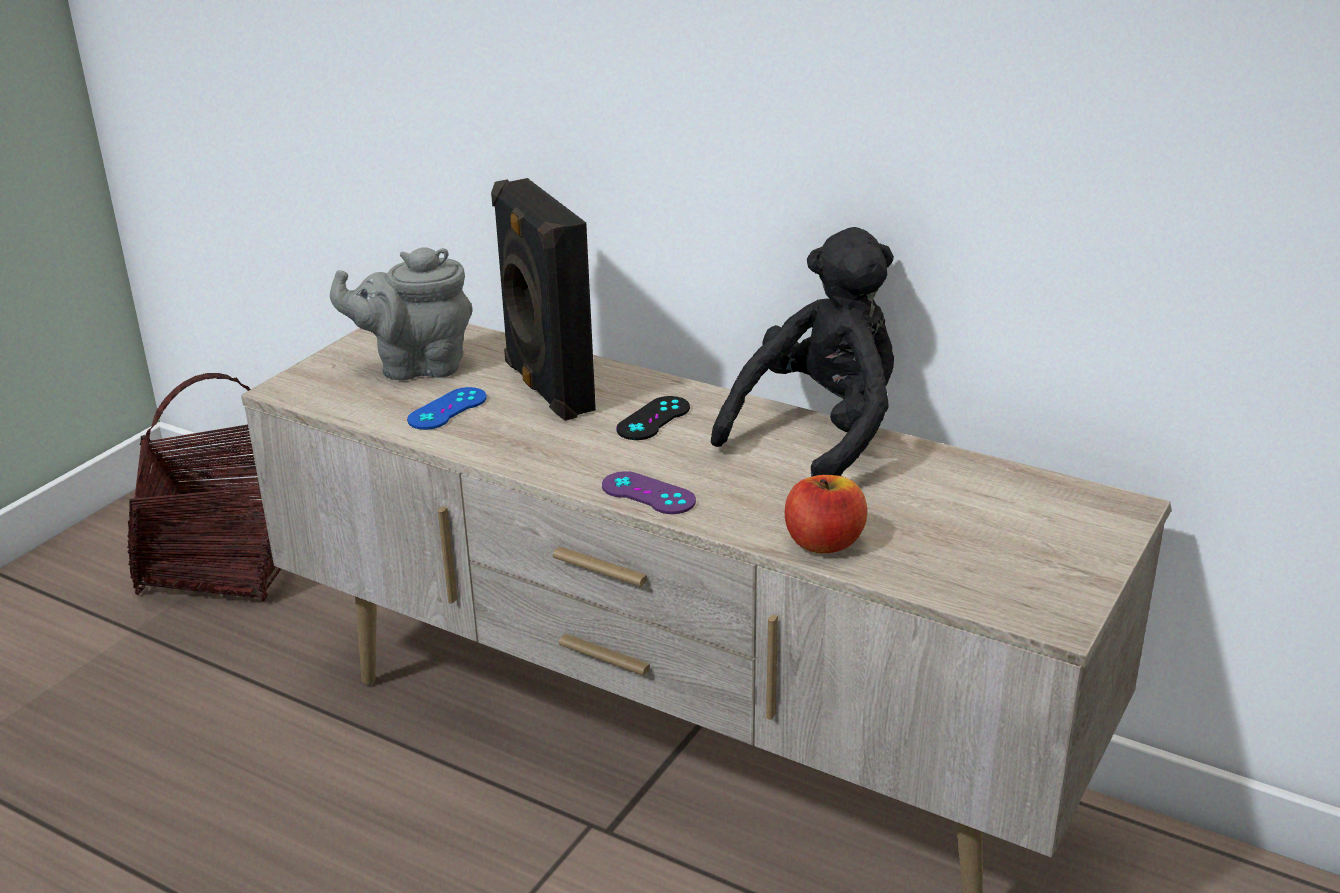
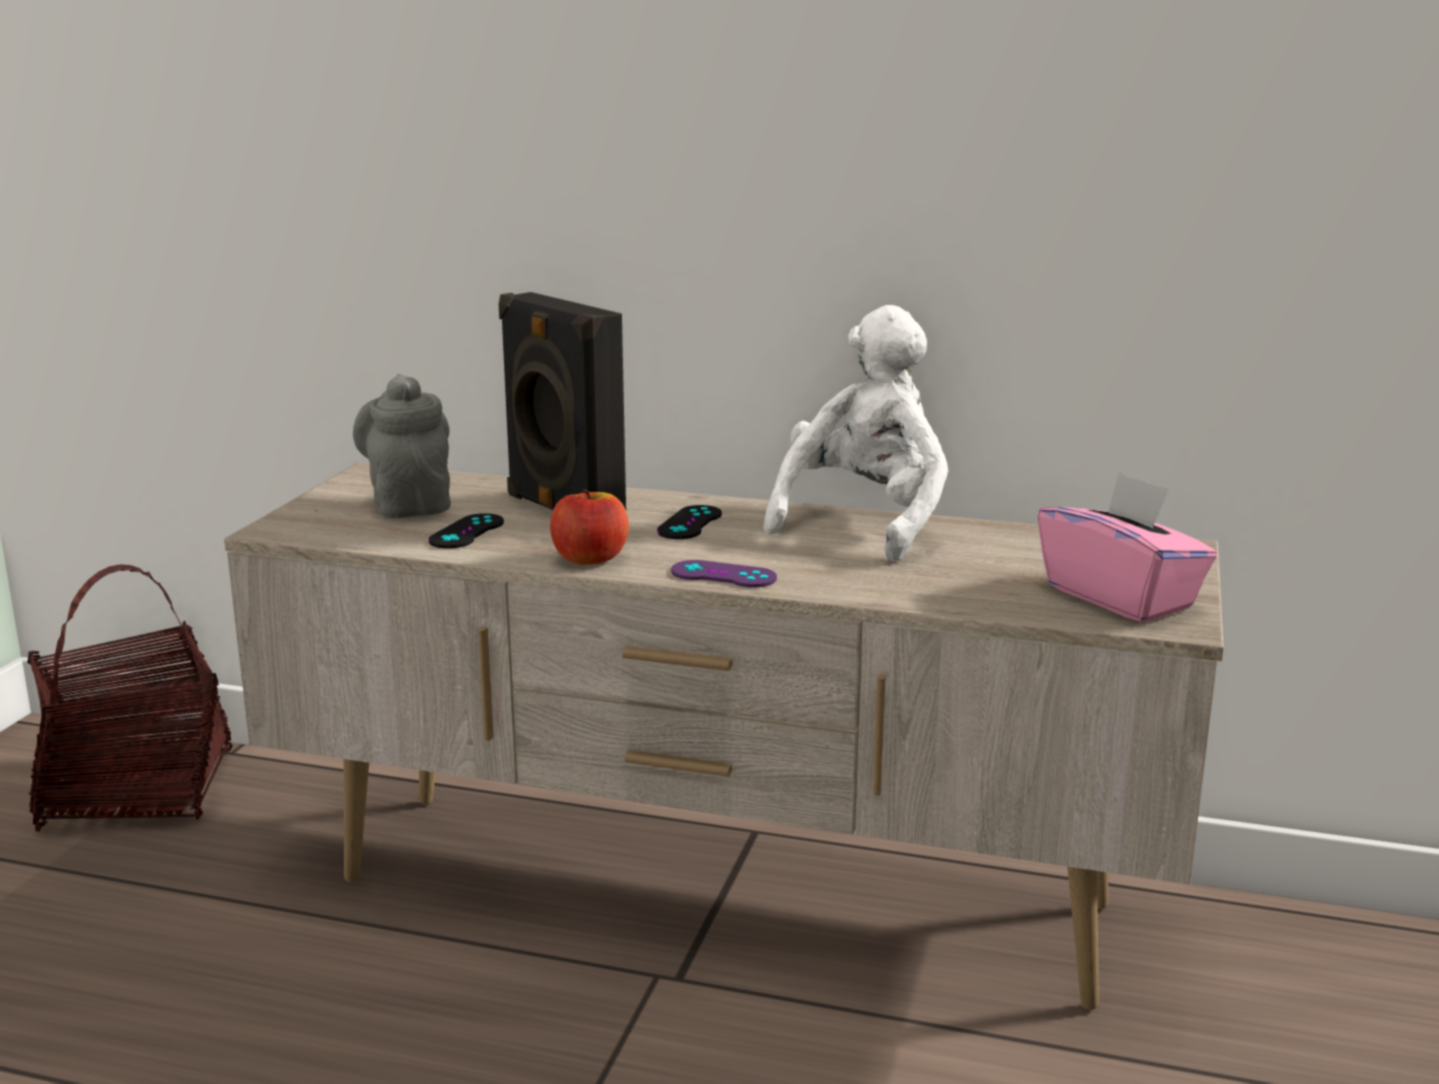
camera: 15 degrees left, 10 degrees down
grey teapot [330,247,473,381] -> grey teapot turned 90 degrees clockwise [353,374,451,518]
blue game controller [407,387,487,430] -> black game controller [428,513,504,548]
black plush toy [711,227,894,477] -> white plush toy [764,305,949,562]
apple [785,475,867,553] -> apple moved to [550,489,629,565]
none -> pink tissue box [1037,472,1217,623]

